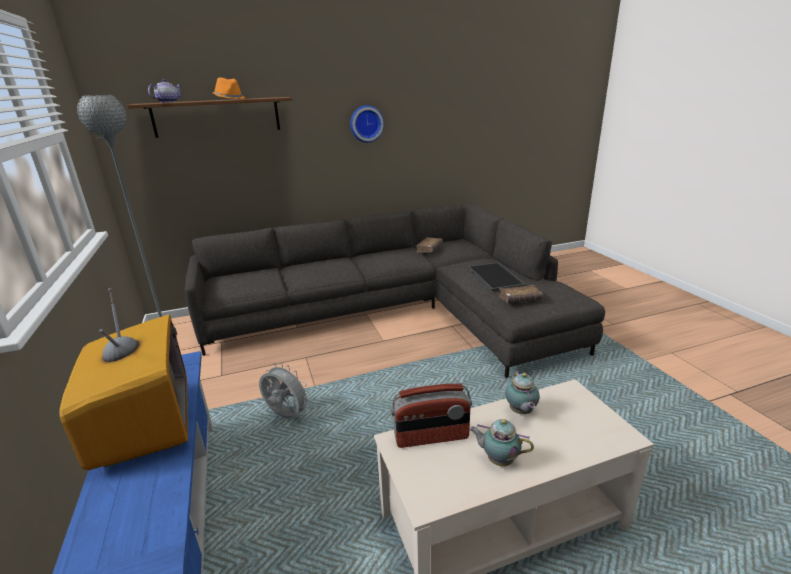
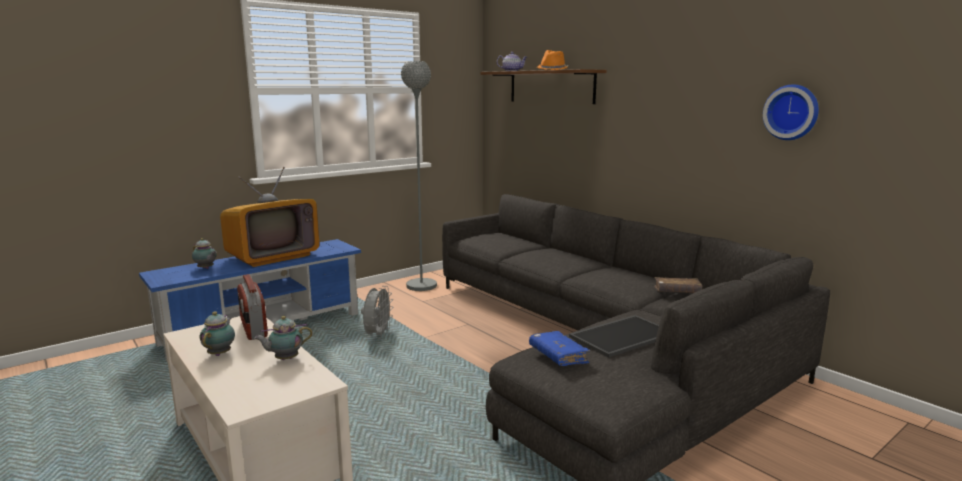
camera: 70 degrees right, 10 degrees down
wall clock [350,105,384,143] -> wall clock moved to [763,84,819,140]
brown book [499,285,543,303] -> blue book [529,331,590,366]
none -> teapot [192,238,217,269]

